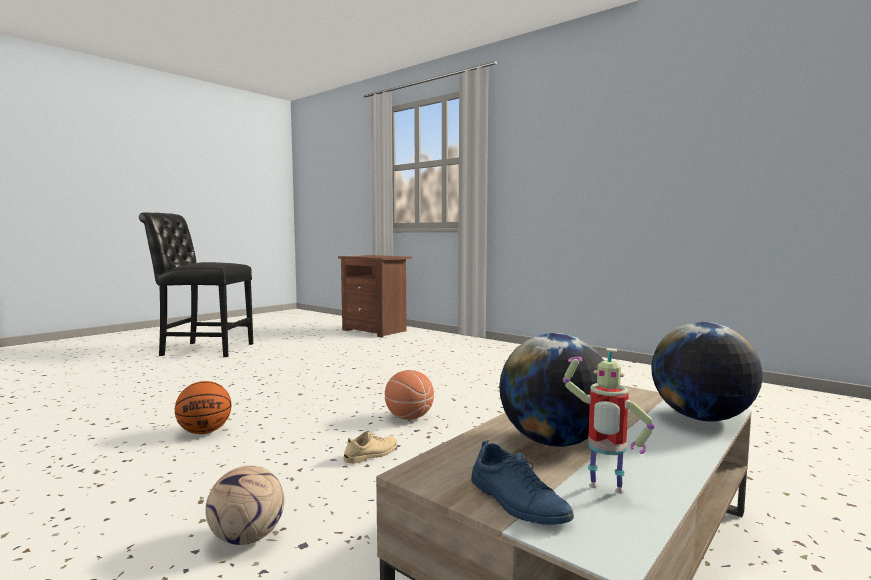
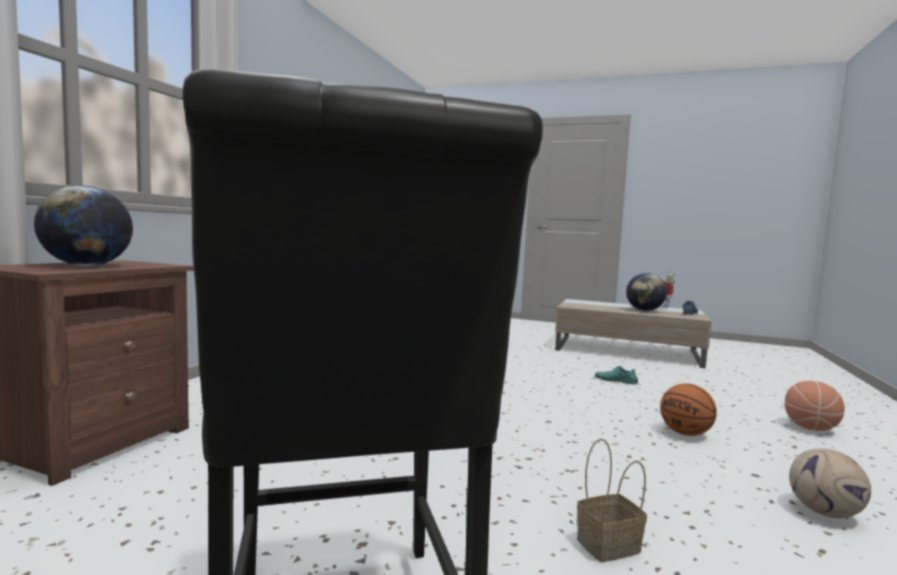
camera: 110 degrees left, 0 degrees up
football [205,466,284,545] -> football moved to [789,448,871,518]
beige shoe [343,431,397,464] -> turquoise shoe [595,366,638,385]
basketball [385,370,434,420] -> basketball moved to [785,381,845,431]
globe [651,322,763,422] -> globe moved to [34,185,133,266]
none -> basket [577,439,647,562]

